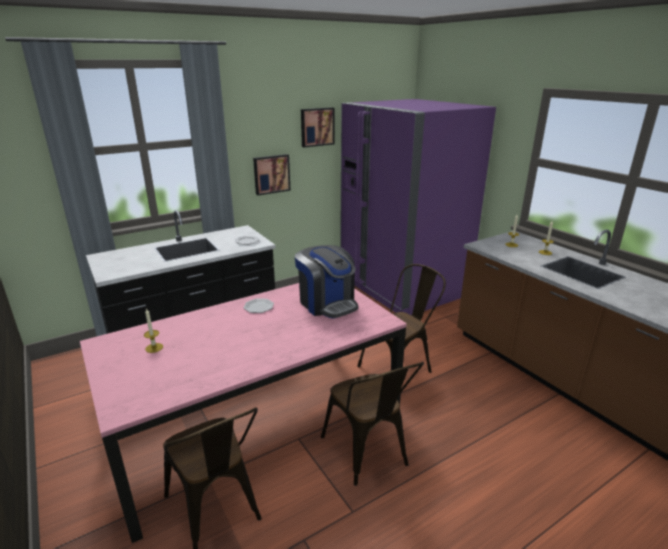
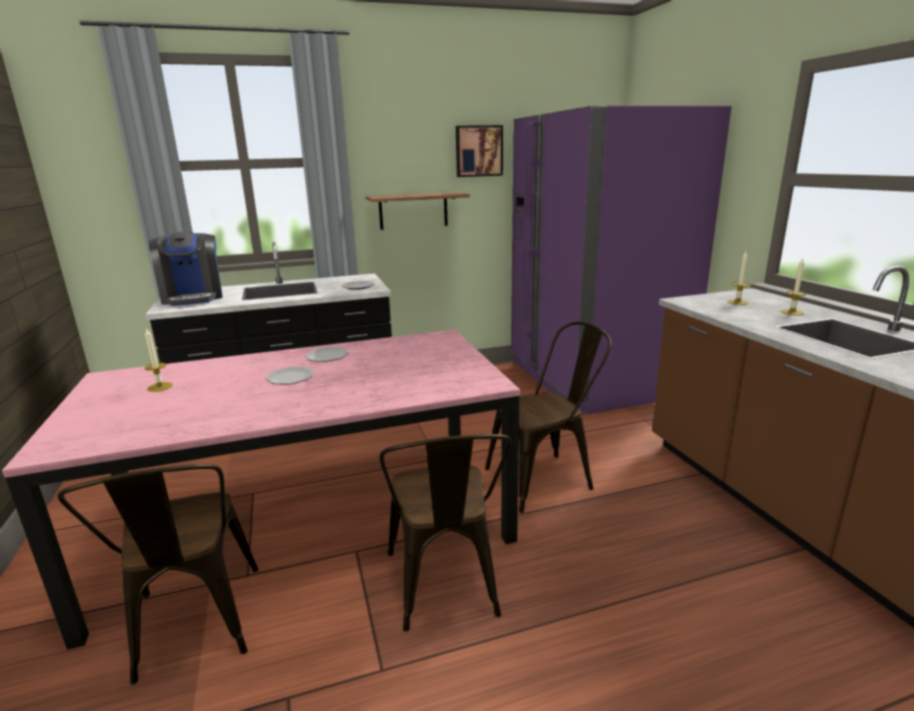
camera: 15 degrees right, 5 degrees down
picture [253,154,290,195] -> shelf [366,192,470,230]
coffee machine [295,245,358,319] -> coffee machine moved to [149,232,223,306]
none -> plate [265,367,314,384]

